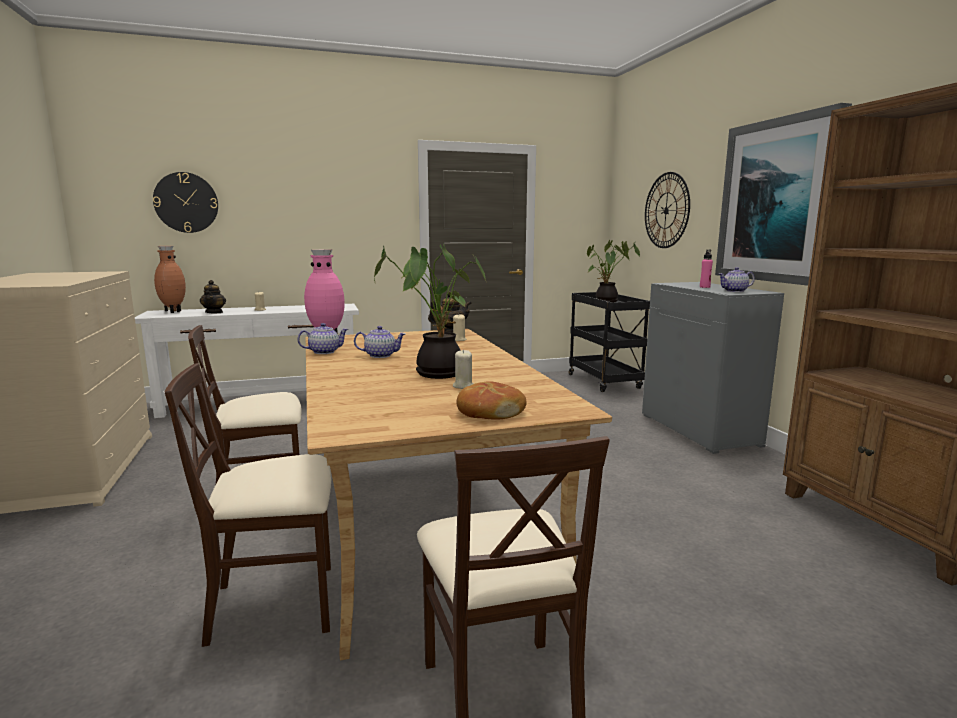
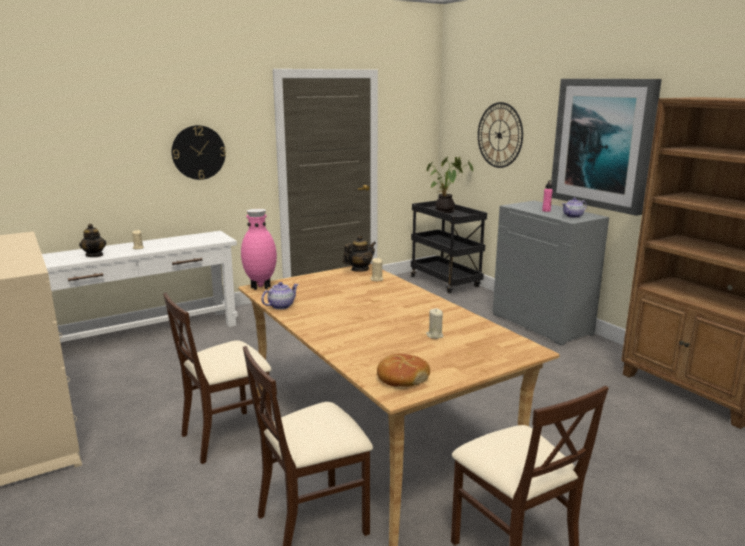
camera: 15 degrees left, 5 degrees up
wall clock [153,172,218,233] -> wall clock moved to [172,125,226,180]
brown vase [154,246,186,313] -> none
teapot [354,326,405,358] -> none
potted plant [374,244,486,379] -> none
bread [456,381,527,420] -> bread moved to [377,354,430,387]

